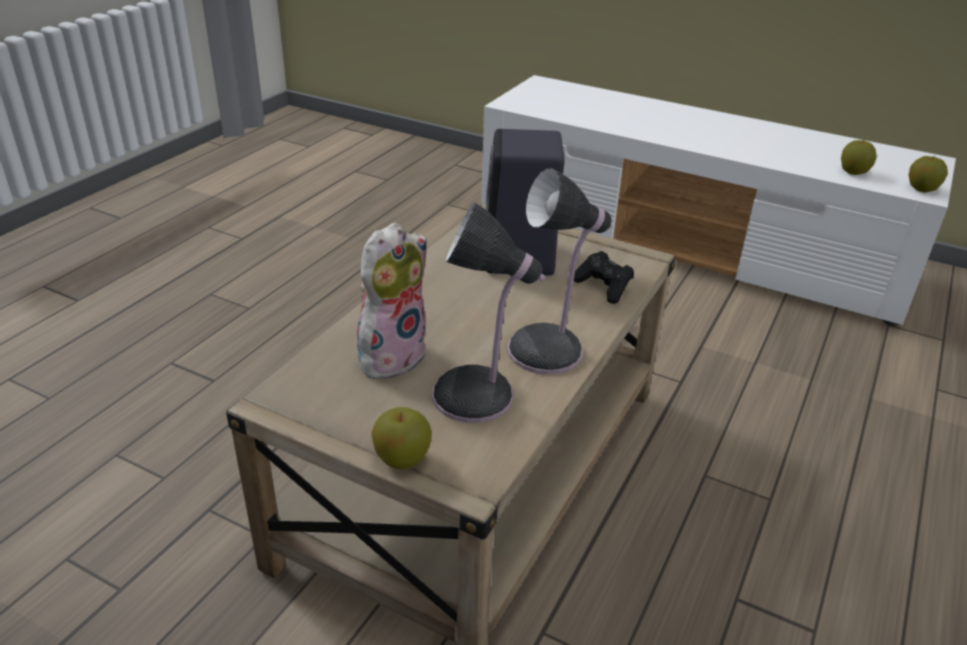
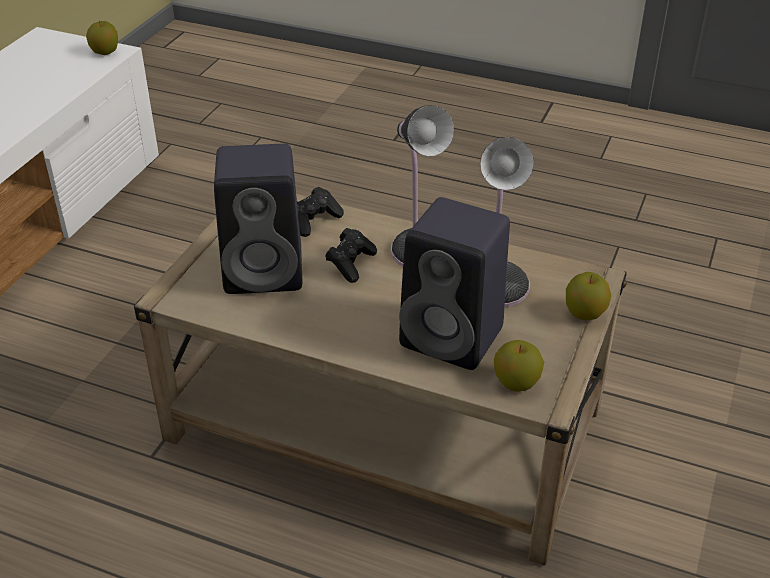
camera: 95 degrees left, 5 degrees up
plush toy [357,223,427,383] -> black speaker [399,197,510,370]
apple [841,139,877,175] -> apple moved to [494,340,544,392]
none -> black game controller [325,228,377,283]

